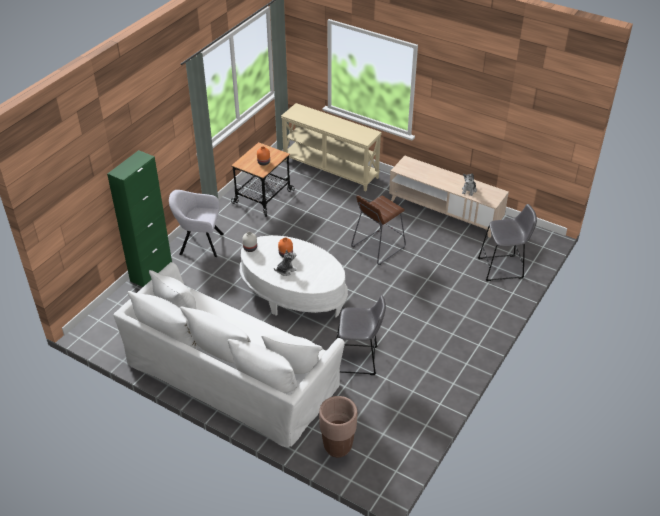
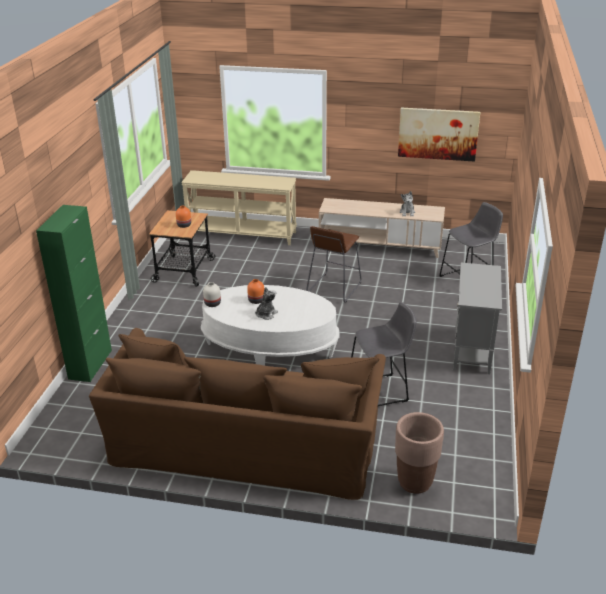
camera: 20 degrees left, 10 degrees down
white sofa [113,262,345,448] -> brown sofa [89,328,386,500]
grey armchair [169,190,224,257] -> none
none -> picture [398,107,480,162]
none -> grey cabinet [453,263,502,374]

